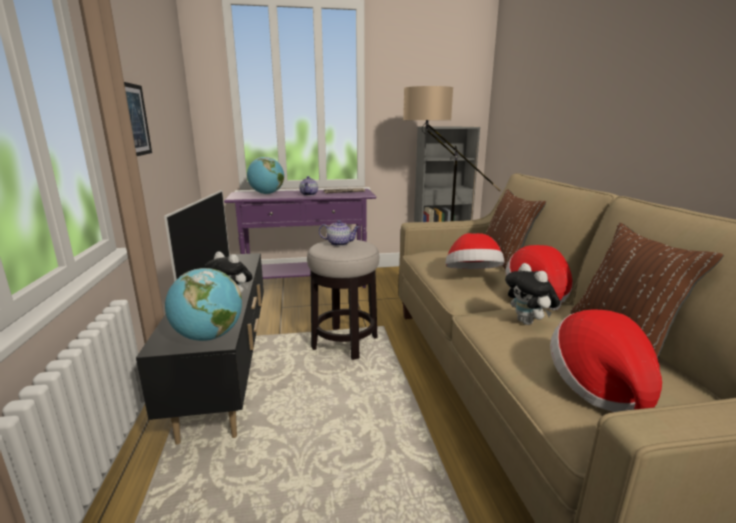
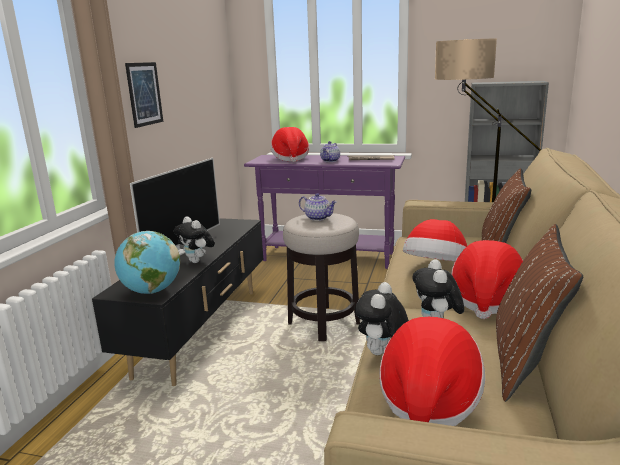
camera: 25 degrees right, 0 degrees up
globe [247,157,284,194] -> hat [271,127,309,162]
none -> plush toy [355,282,409,355]

